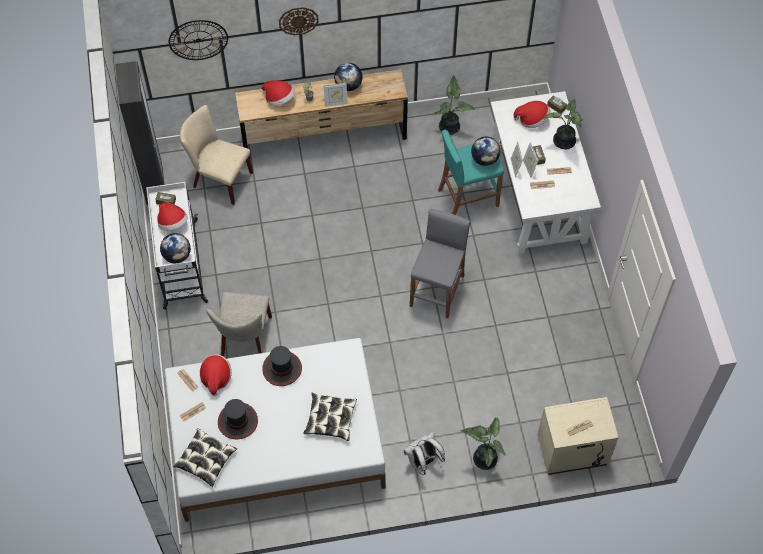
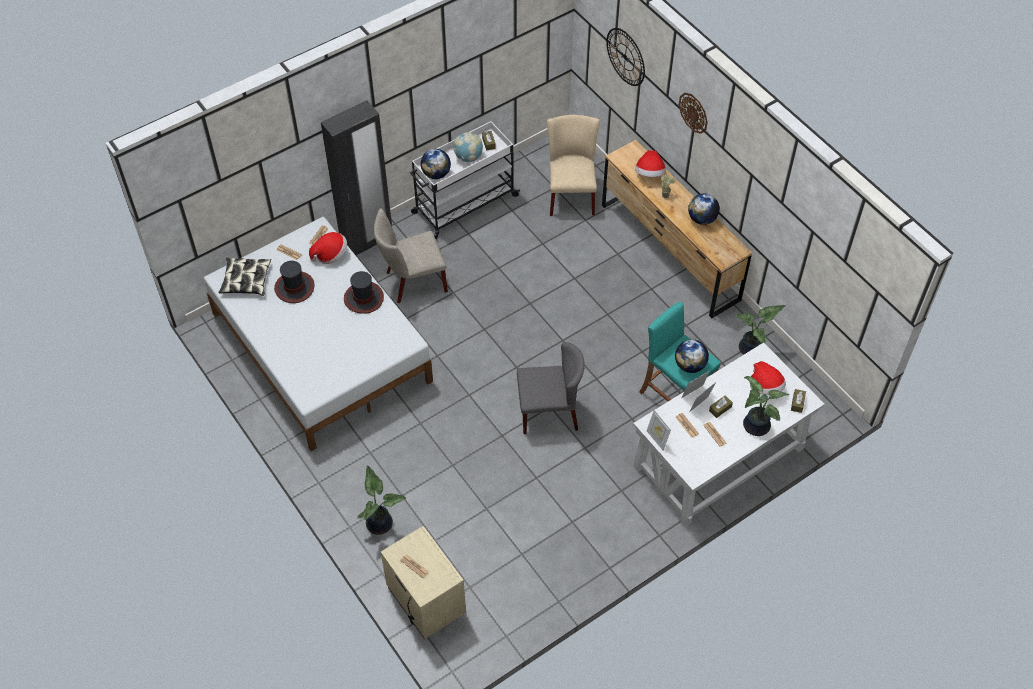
camera: 65 degrees right, 5 degrees down
black wardrobe [115,61,164,206] -> black wardrobe moved to [321,100,392,255]
hat [157,201,188,231] -> globe [453,132,483,162]
pillow [303,393,357,441] -> none
picture frame [323,83,348,107] -> picture frame moved to [647,410,671,450]
white backpack [404,432,445,475] -> none
grey stool [410,209,470,318] -> grey chair [517,342,585,434]

